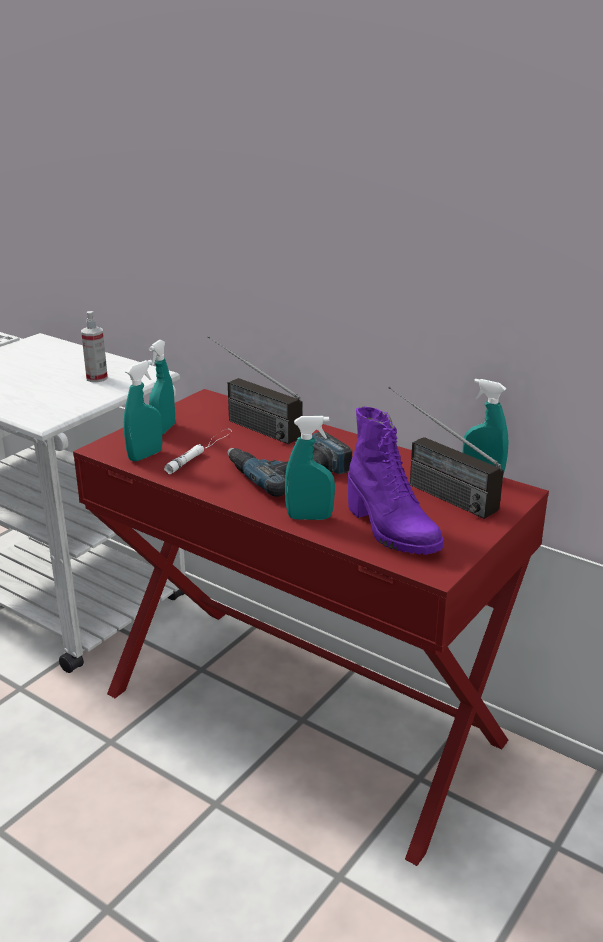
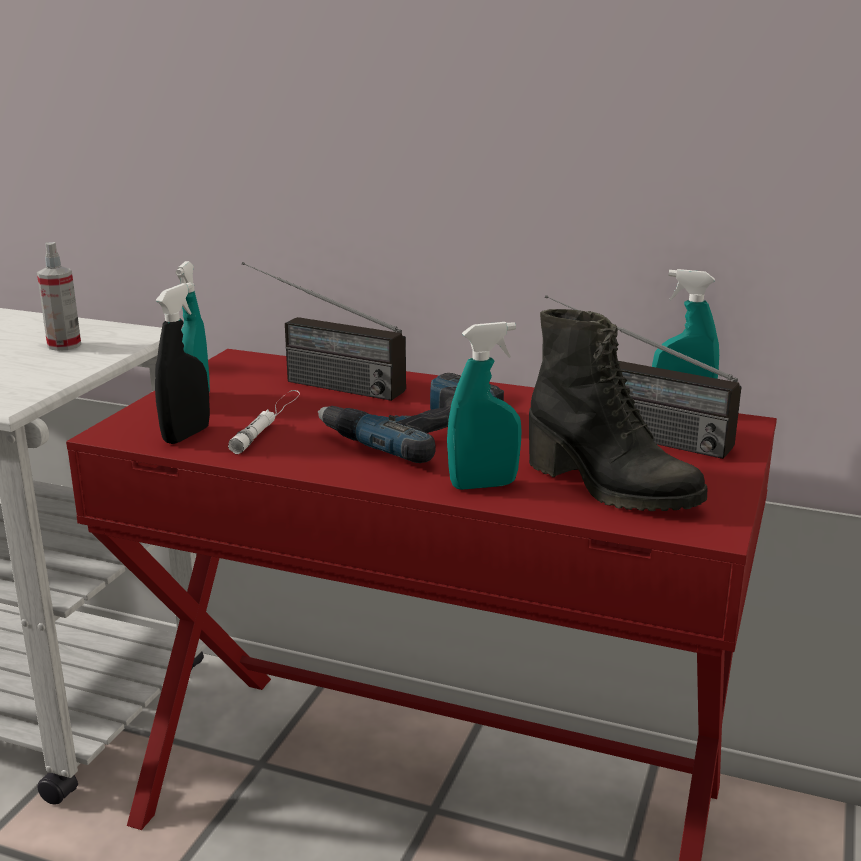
camera: 15 degrees left, 5 degrees down
turquoise spray bottle [124,360,162,462] -> black spray bottle [155,282,210,444]
purple boot [348,407,443,555] -> black boot [529,309,708,511]

